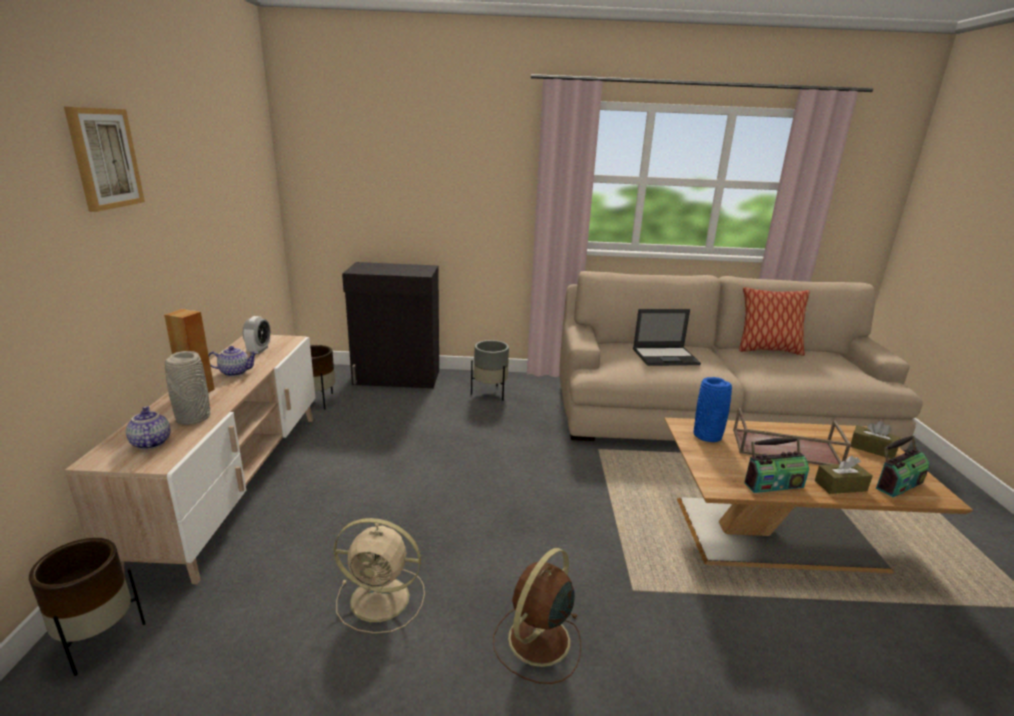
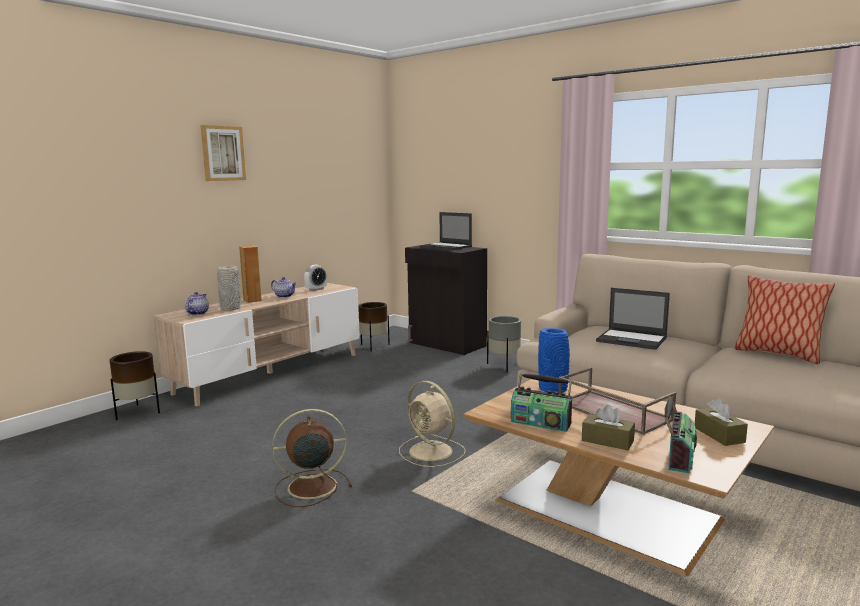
camera: 40 degrees right, 10 degrees down
beige fan [334,518,425,634] -> beige fan moved to [399,381,466,467]
radio [876,435,930,497] -> radio turned 75 degrees counterclockwise [665,397,697,474]
none -> laptop [420,212,472,250]

